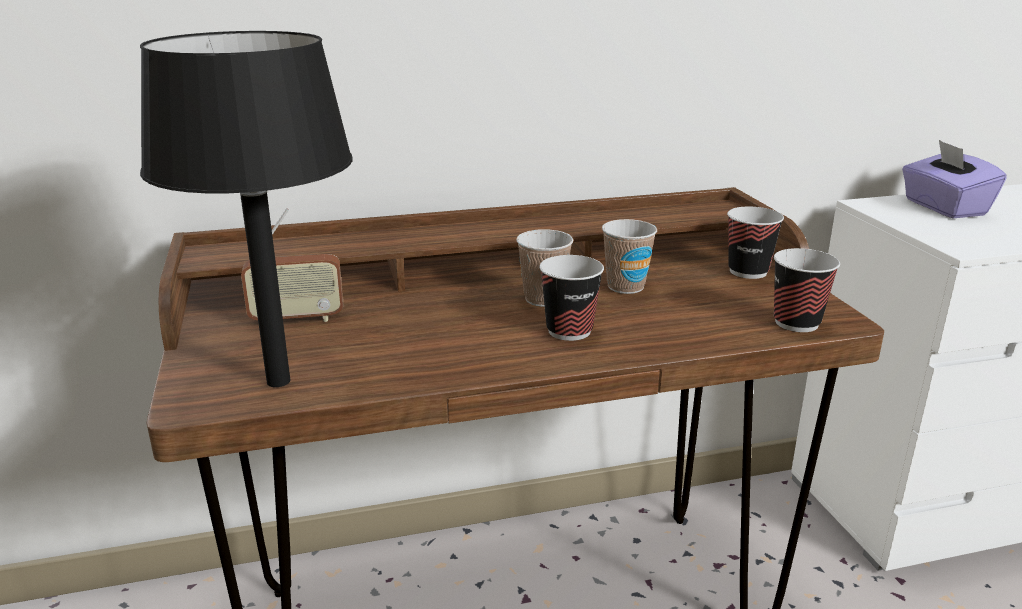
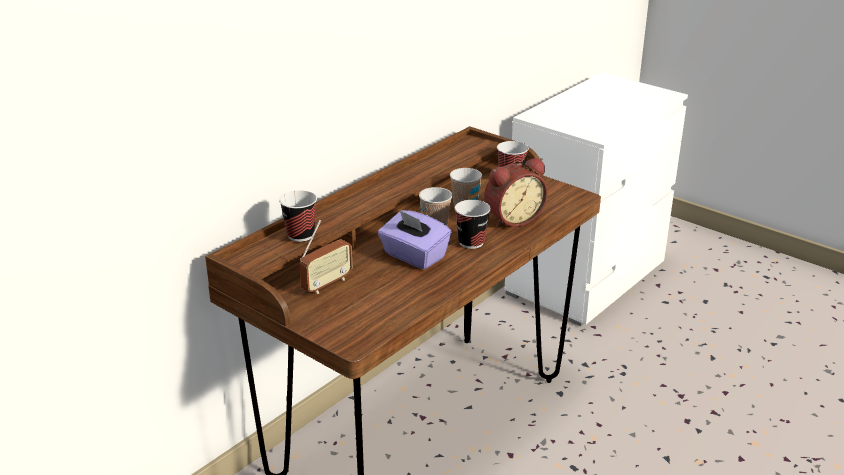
camera: 35 degrees left, 5 degrees up
black table lamp [140,31,352,387] -> none
cup [774,248,840,332] -> cup moved to [279,190,317,242]
purple tissue box [902,140,1007,218] -> purple tissue box moved to [378,210,451,270]
none -> alarm clock [484,158,548,228]

